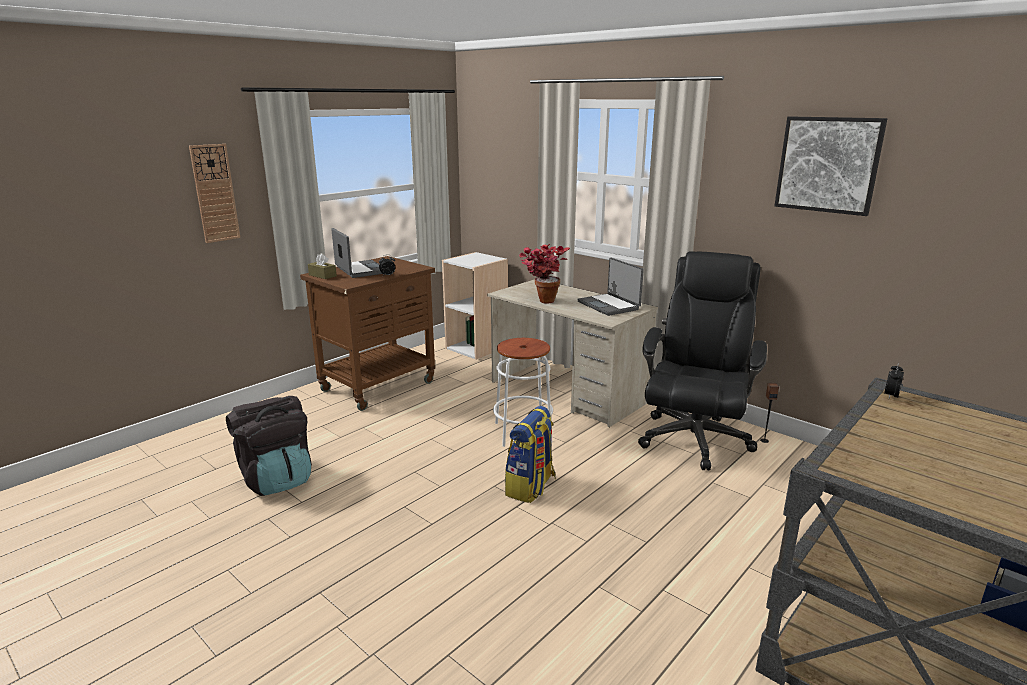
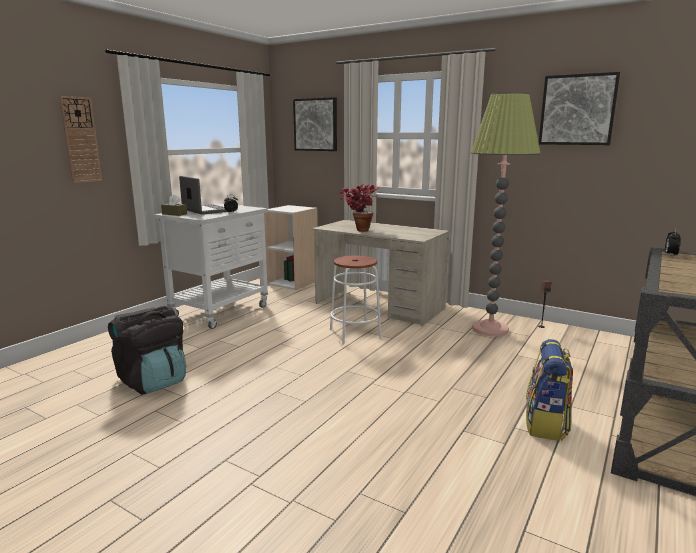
camera: 10 degrees left, 5 degrees down
brown cart [300,256,435,411] -> white cart [154,204,268,329]
backpack [505,406,556,503] -> backpack moved to [526,339,573,441]
laptop [577,258,644,316] -> none
black office chair [638,252,767,470] -> floor lamp [471,92,541,337]
none -> picture [293,97,337,151]

